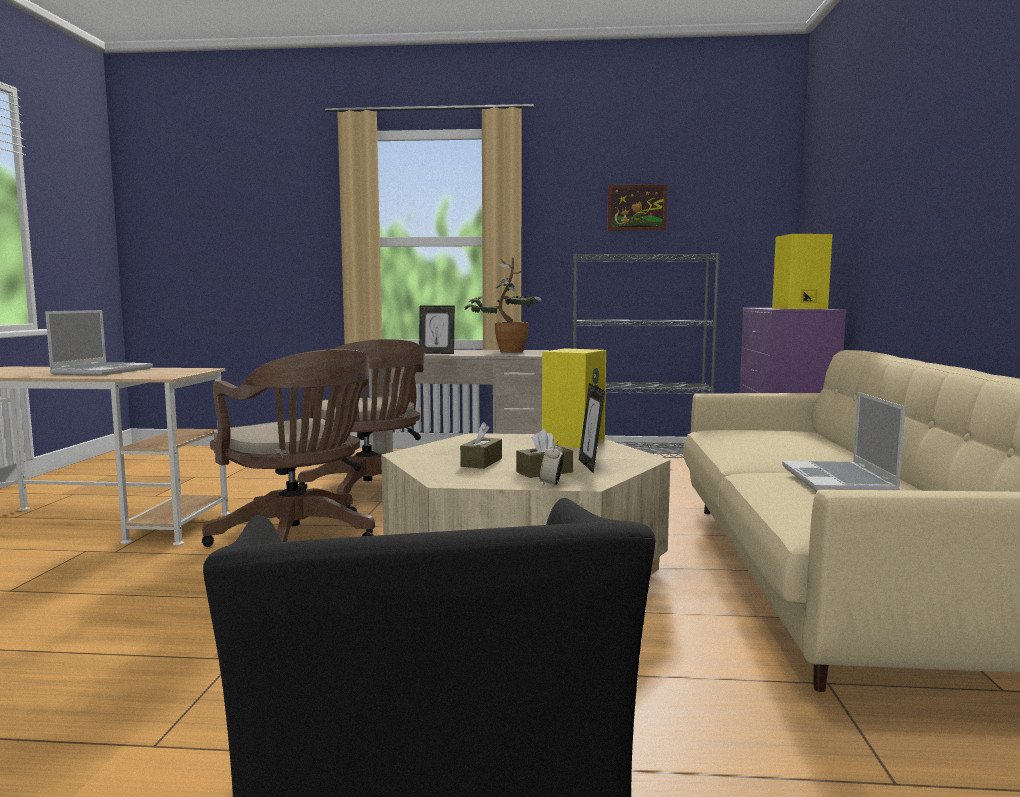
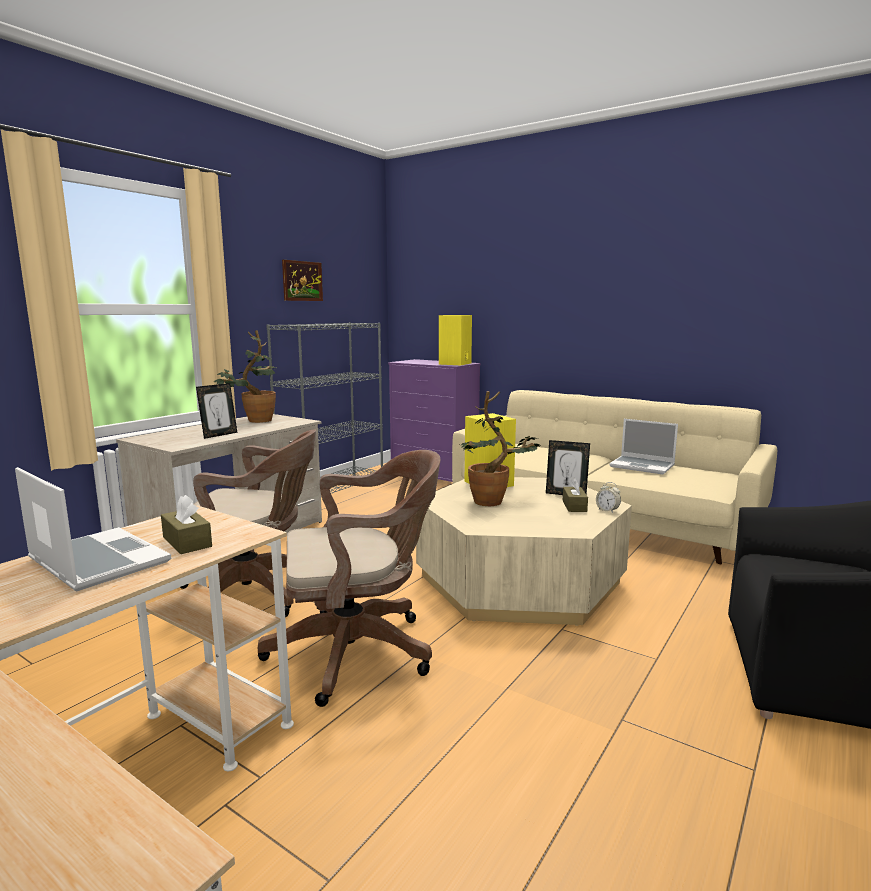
camera: 60 degrees left, 5 degrees up
brown tissue box [460,422,502,469] -> brown tissue box moved to [161,495,212,554]
none -> potted plant [459,391,542,506]

